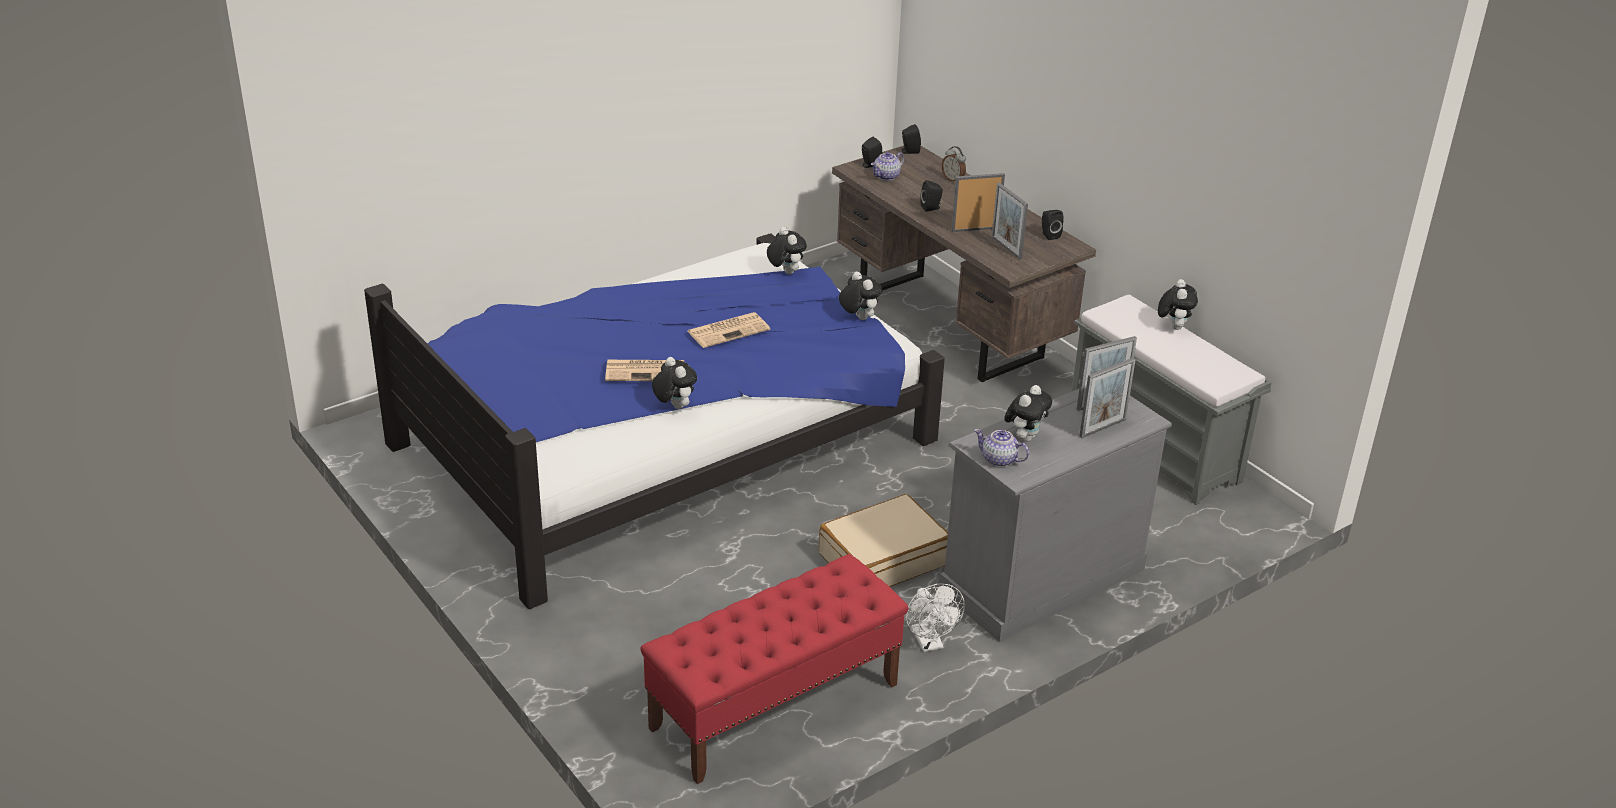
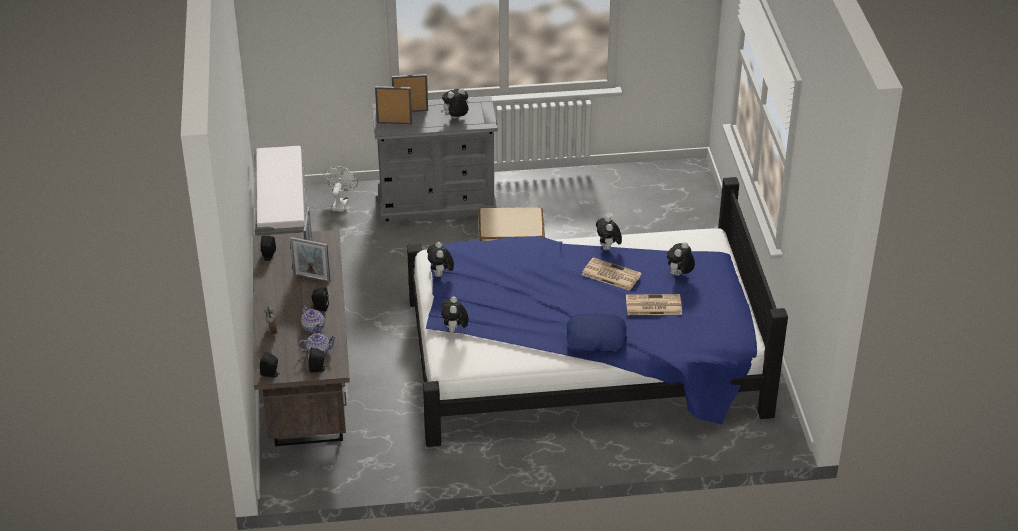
camera: 150 degrees left, 5 degrees up
red bench [640,554,908,784] -> none
newspaper [688,312,770,348] -> newspaper moved to [626,294,682,315]
white fan [906,584,965,652] -> white fan moved to [324,166,358,212]
teapot [974,429,1029,467] -> teapot moved to [301,306,325,333]
plush toy [1158,279,1198,330] -> plush toy moved to [667,242,695,276]
none -> blue pillow [566,313,627,353]

